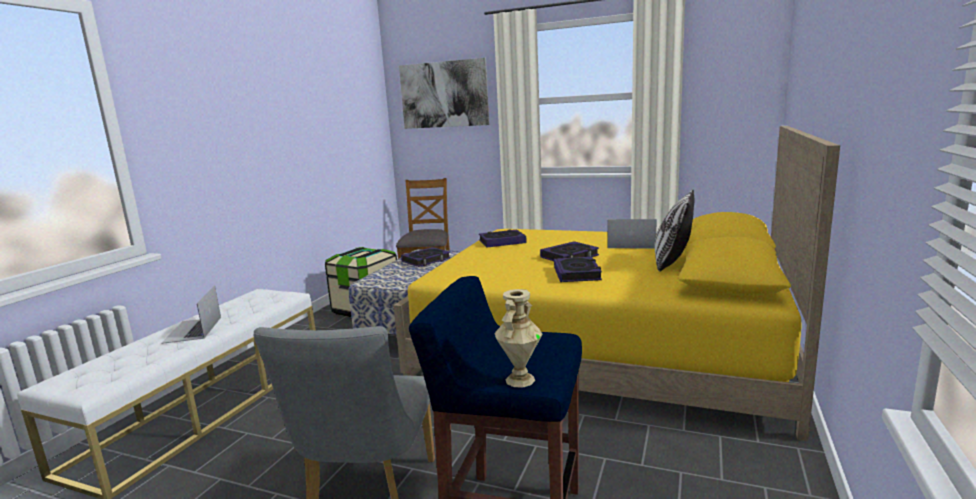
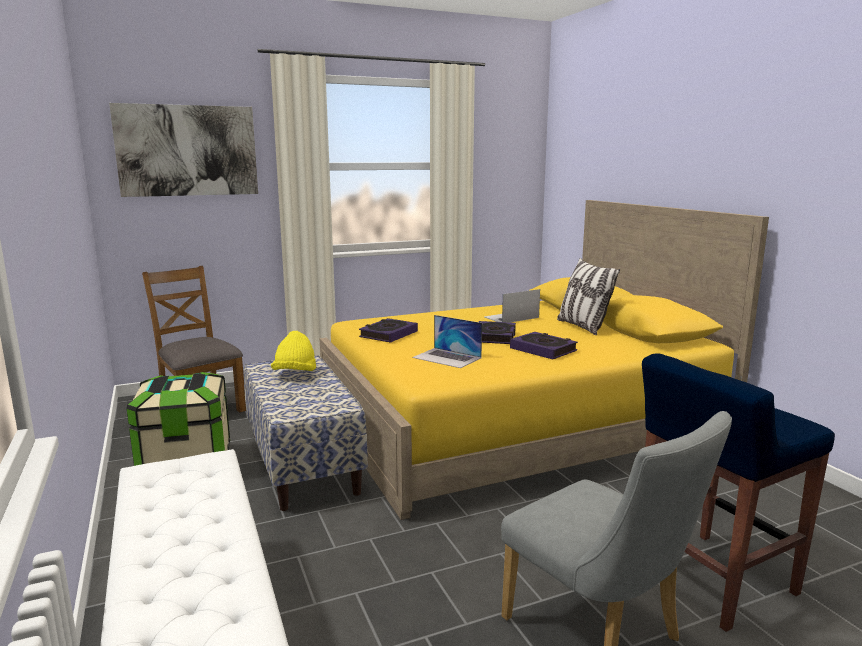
camera: 45 degrees left, 0 degrees up
laptop [161,285,221,344] -> laptop moved to [412,315,482,368]
book [401,247,450,267] -> yellow hat [271,331,316,371]
beige vase [494,289,543,388] -> none

